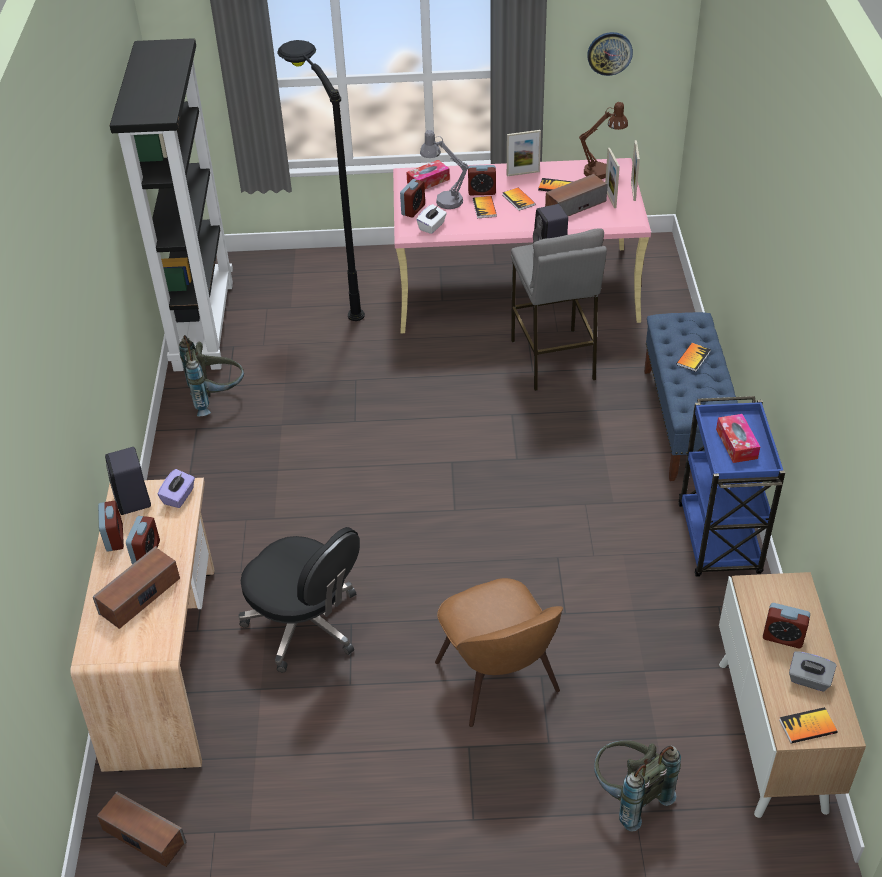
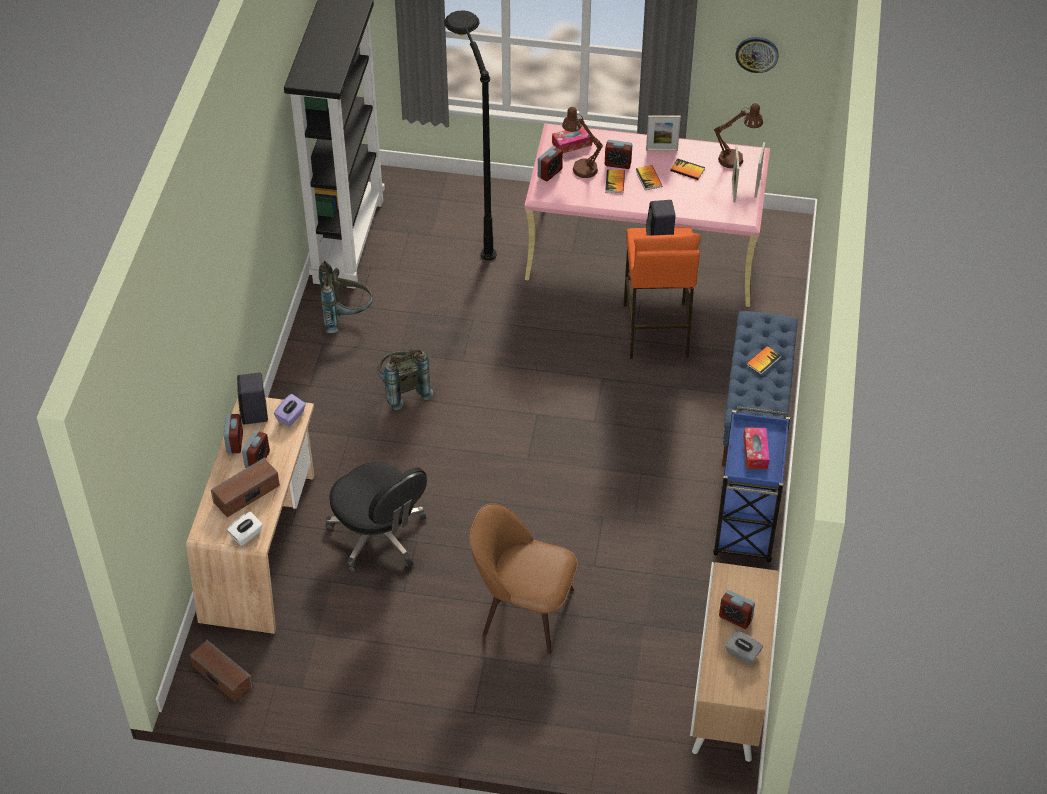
camera: 10 degrees right, 5 degrees up
white tissue box [416,204,447,234] -> white tissue box moved to [227,512,263,546]
grey table lamp [420,130,469,209] -> brown table lamp [562,107,603,178]
brown chair [435,578,563,727] -> brown chair turned 120 degrees clockwise [469,503,578,654]
grey stool [511,228,607,391] -> orange stool [624,227,701,359]
speaker [545,174,608,216] -> none
grey backpack [594,740,681,832] -> grey backpack moved to [377,349,433,410]
book [779,707,837,743] -> none

